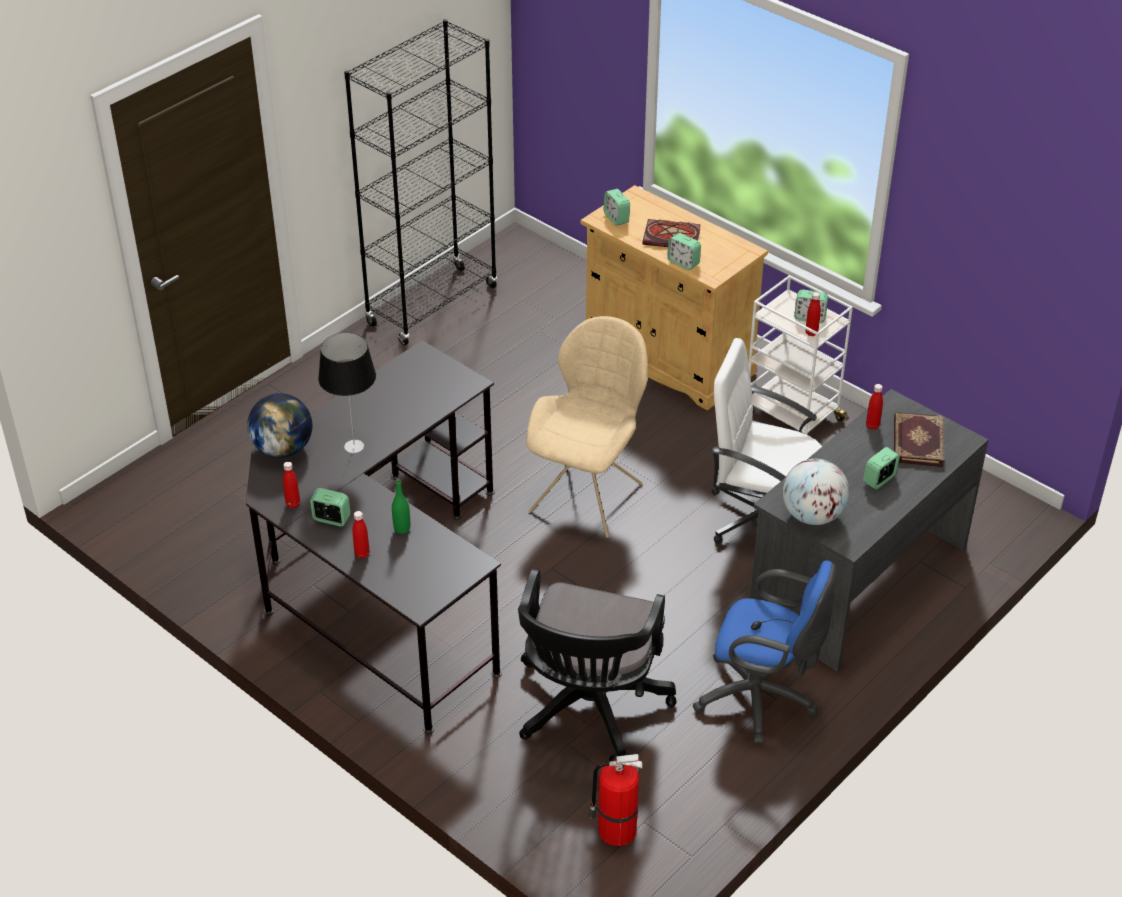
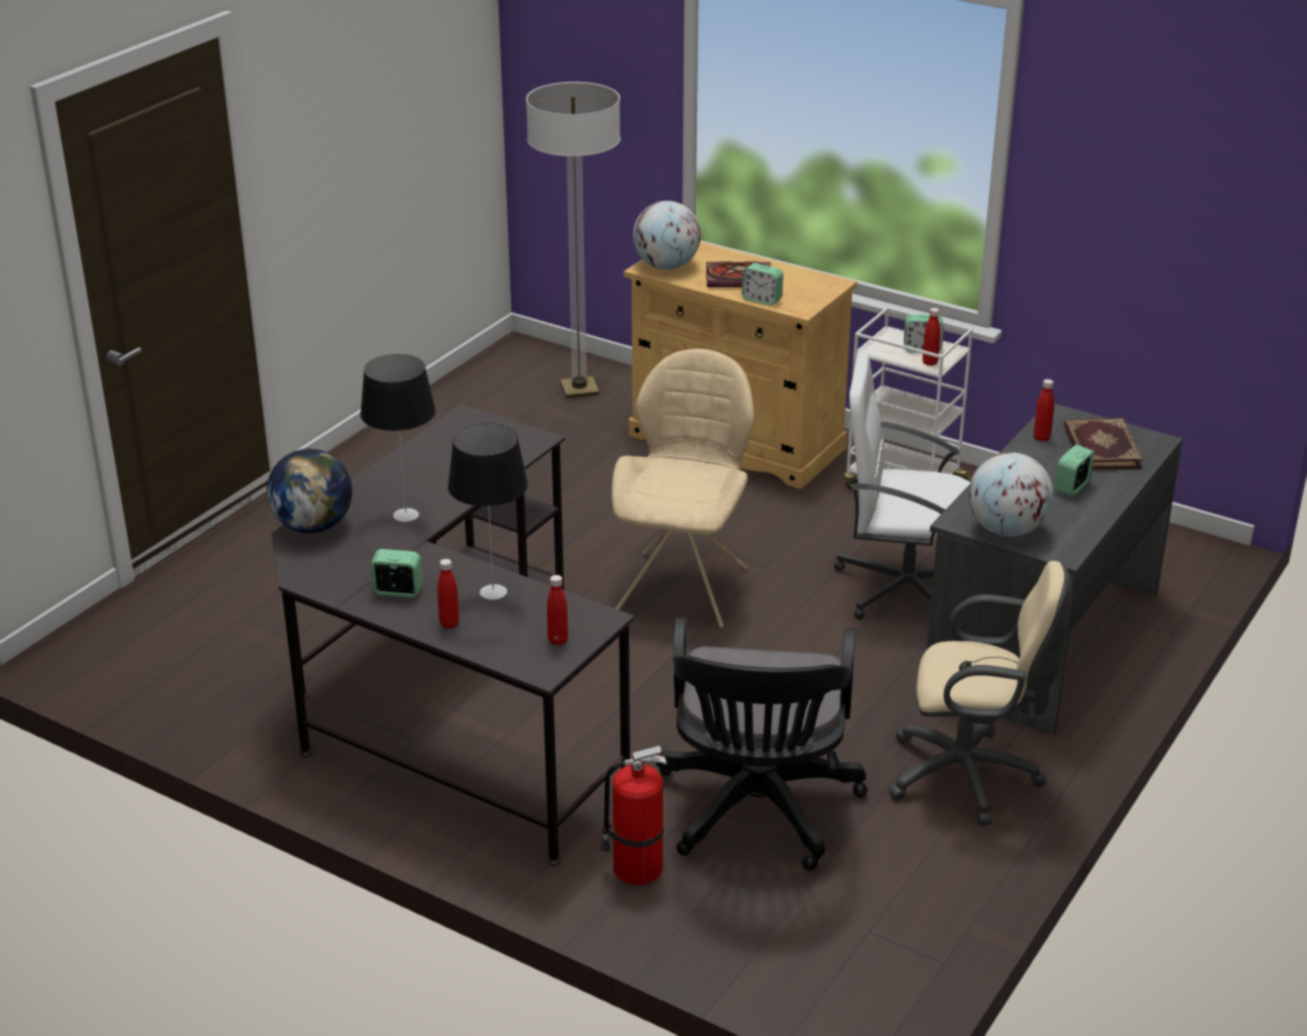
camera: 10 degrees left, 10 degrees down
red bottle [283,462,300,509] -> red bottle moved to [547,575,568,645]
black bookcase [344,19,498,345] -> none
green bottle [392,478,410,534] -> table lamp [448,423,528,600]
fire extinguisher [588,754,642,846] -> fire extinguisher moved to [600,746,667,885]
alarm clock [604,189,630,226] -> globe [633,201,701,270]
blue office chair [693,560,836,744] -> beige office chair [889,561,1072,826]
none -> floor lamp [526,82,621,399]

